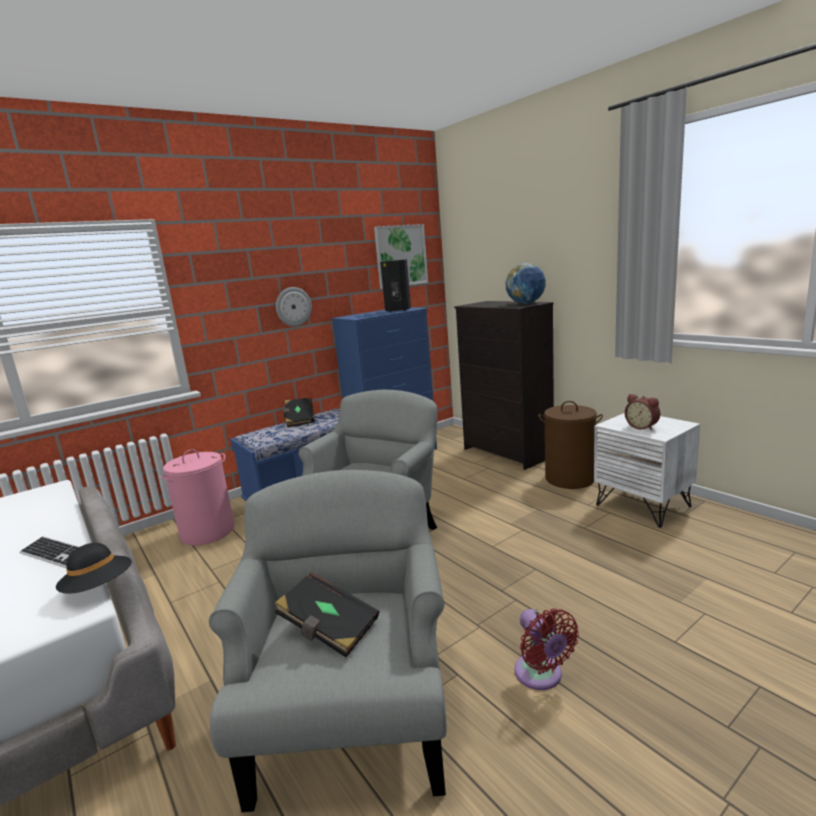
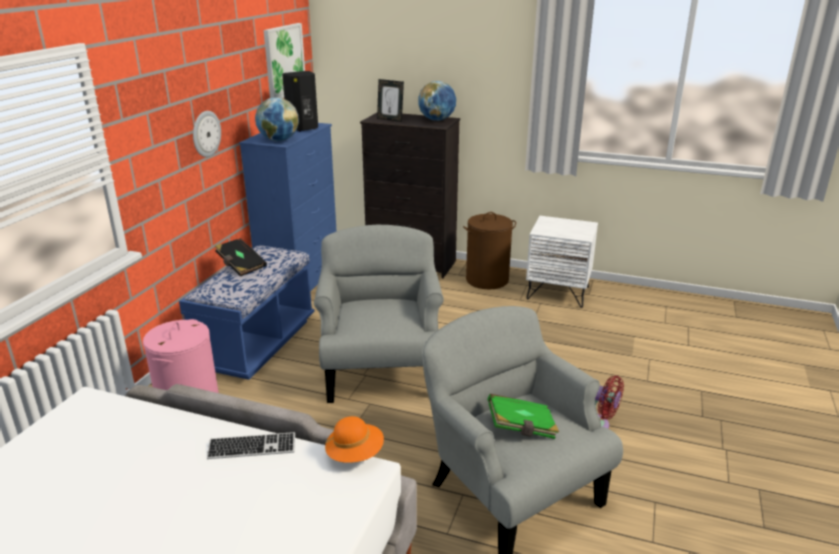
camera: 35 degrees left, 10 degrees up
black hat [56,543,132,594] -> orange hat [325,416,384,463]
black book [275,572,379,657] -> green book [488,394,559,439]
alarm clock [625,394,660,430] -> none
none -> globe [255,97,299,141]
none -> picture frame [377,79,404,122]

